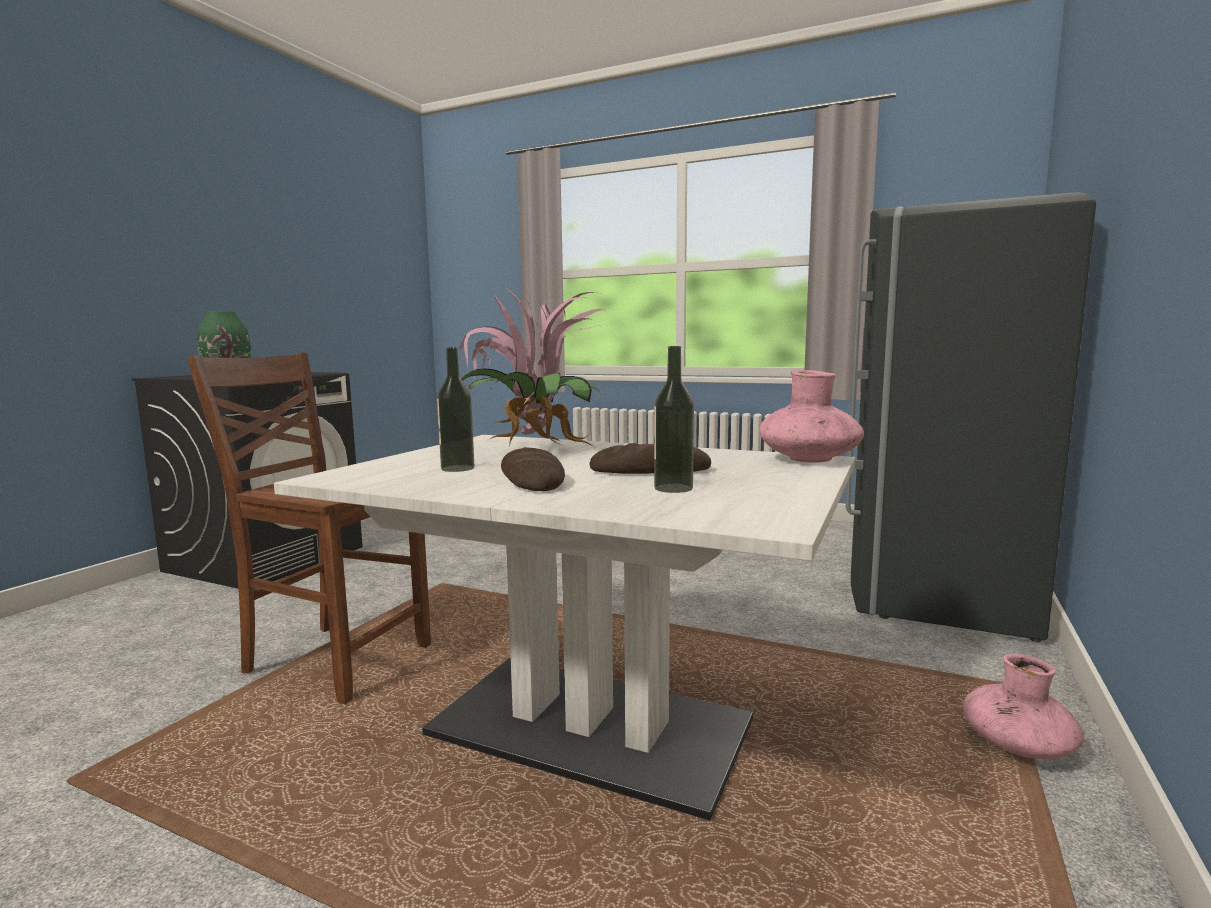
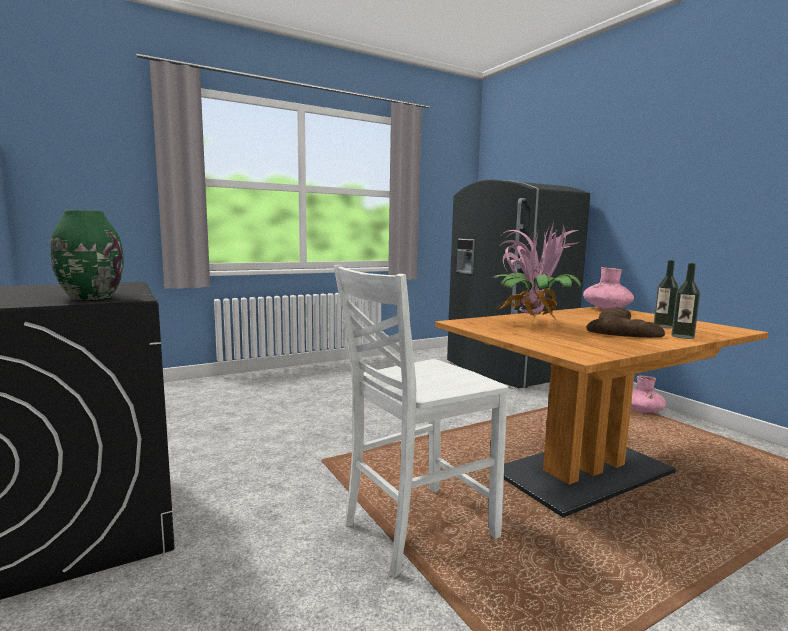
camera: 55 degrees left, 0 degrees up
brown chair [187,353,431,704] -> white chair [334,265,508,577]
white dining table [274,435,855,821] -> brown dining table [435,306,769,518]
bottle [437,347,474,472] -> bottle moved to [671,263,700,339]

